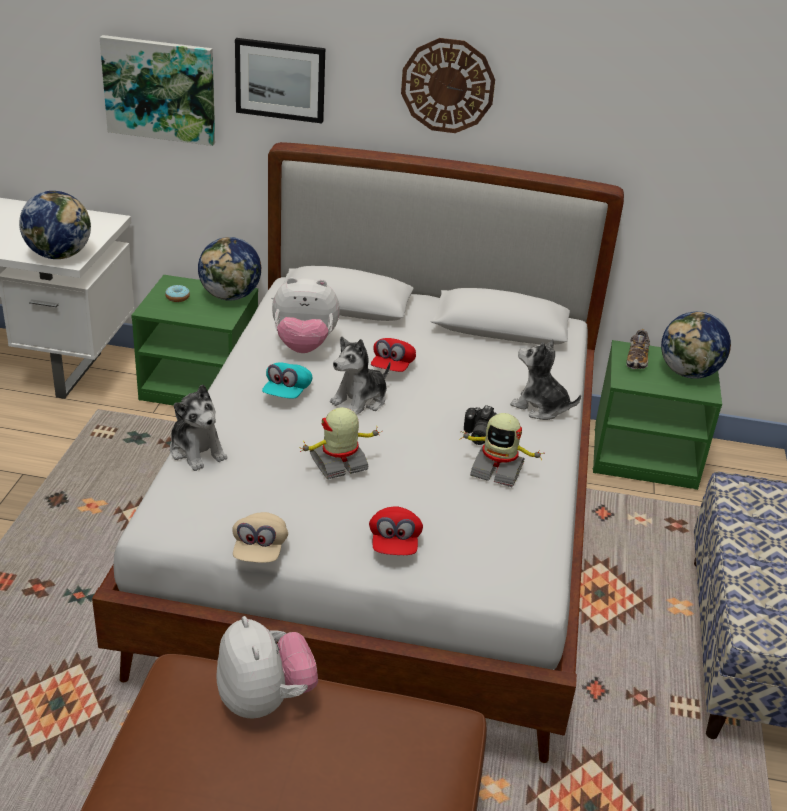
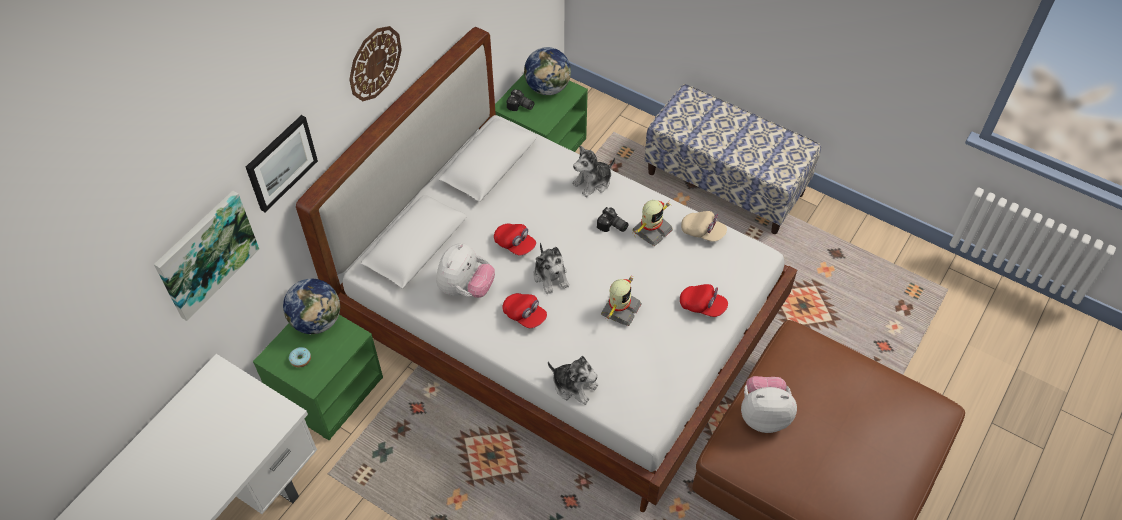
camera: 65 degrees left, 20 degrees up
globe [19,191,91,259] -> none
plush toy [170,384,227,471] -> plush toy turned 45 degrees clockwise [548,356,598,405]
beige cap [232,512,288,563] -> beige cap moved to [681,211,727,242]
turquoise cap [262,363,312,399] -> red cap [502,293,547,328]
toy robot [299,407,380,479] -> toy robot turned 150 degrees counterclockwise [601,276,642,326]
shoe [626,329,650,369] -> camera [506,89,534,111]

